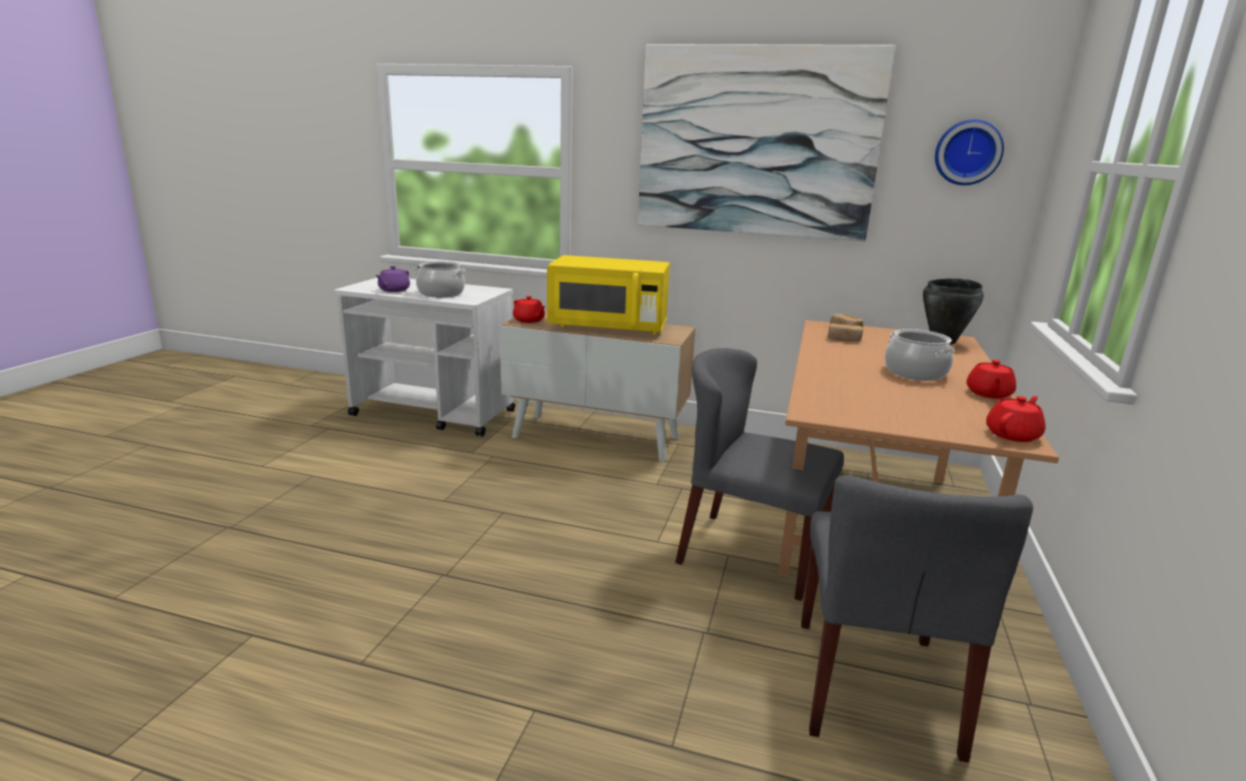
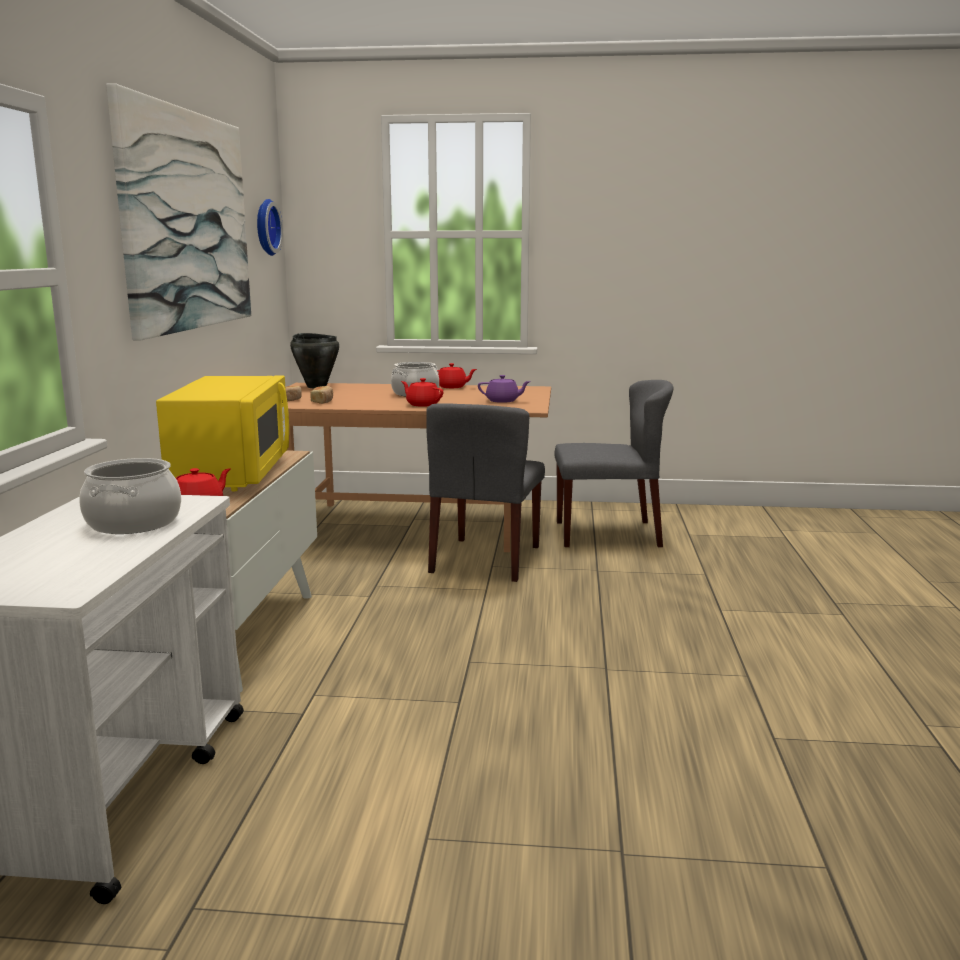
camera: 100 degrees left, 5 degrees down
purple teapot [375,266,410,292] -> purple teapot moved to [478,375,531,403]
red teapot [986,396,1046,442] -> red teapot moved to [401,378,443,407]

